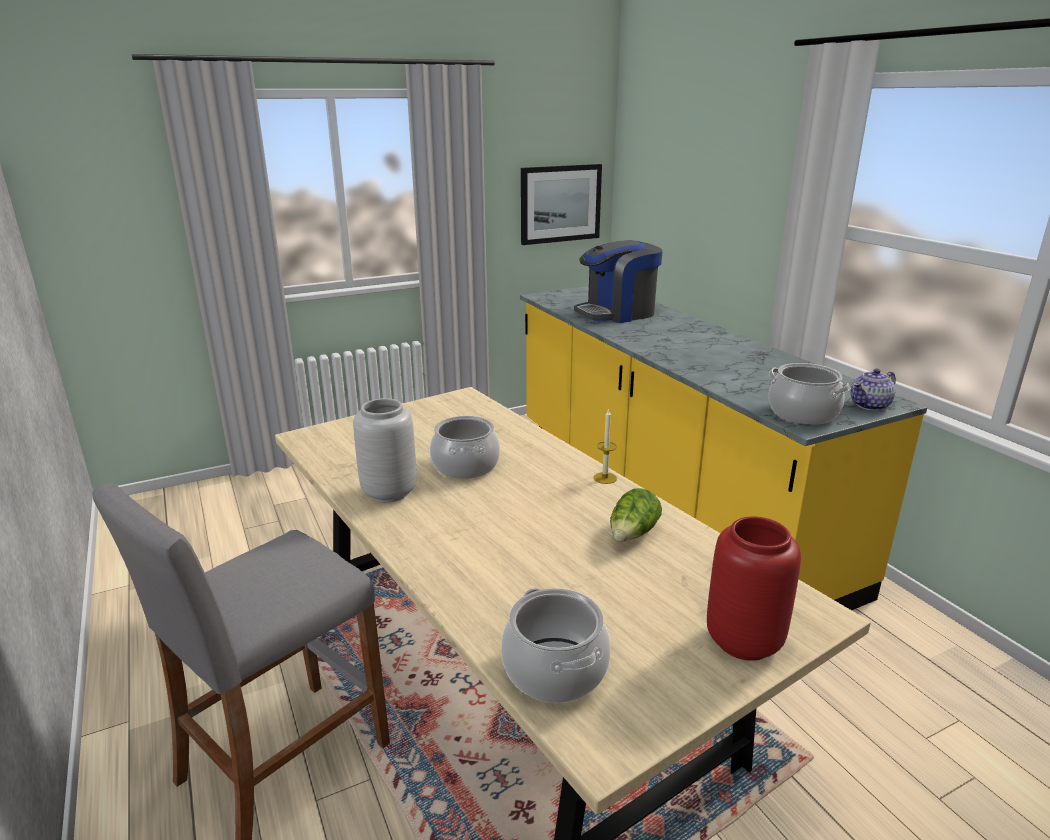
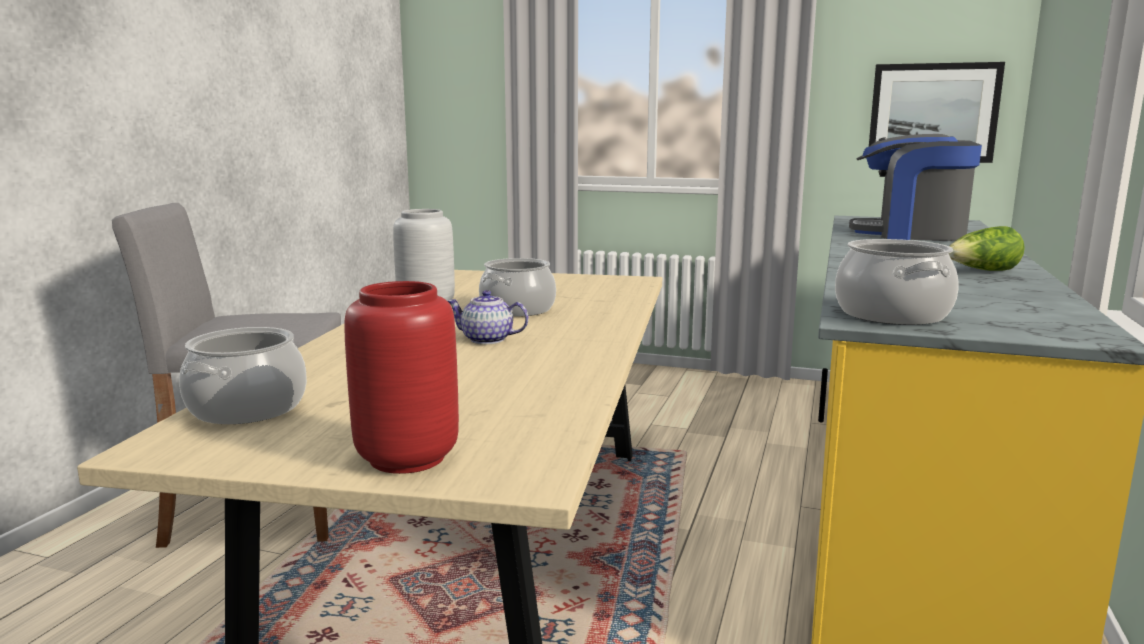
camera: 45 degrees right, 10 degrees down
candle [594,408,617,484] -> none
lettuce [610,488,662,541] -> lettuce moved to [949,226,1025,271]
teapot [851,369,896,411] -> teapot moved to [448,290,529,344]

